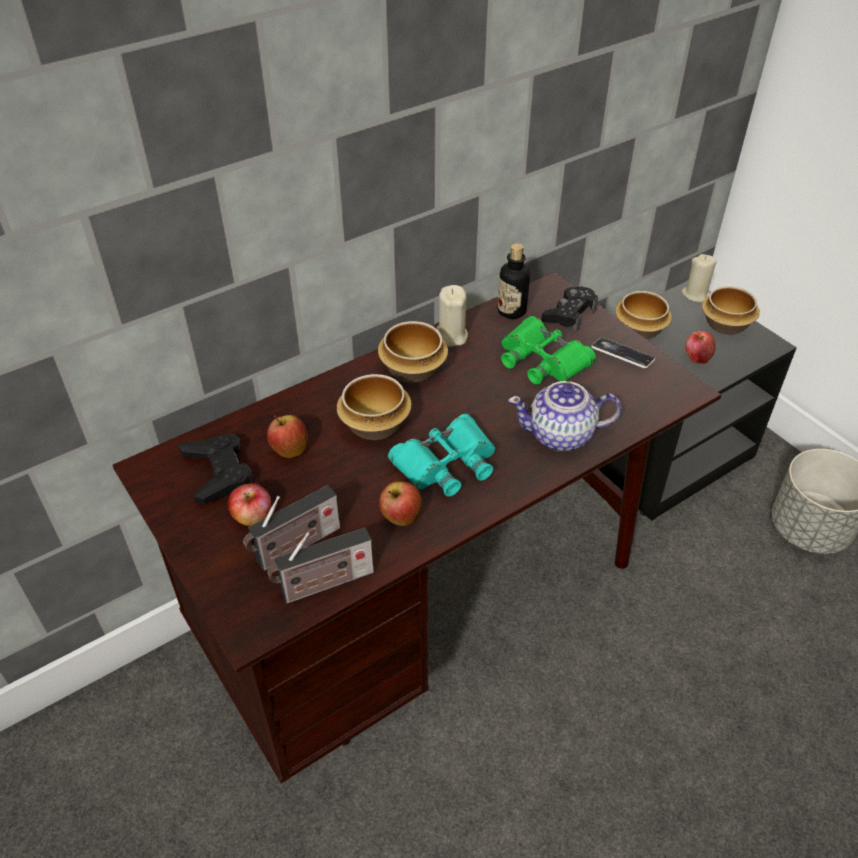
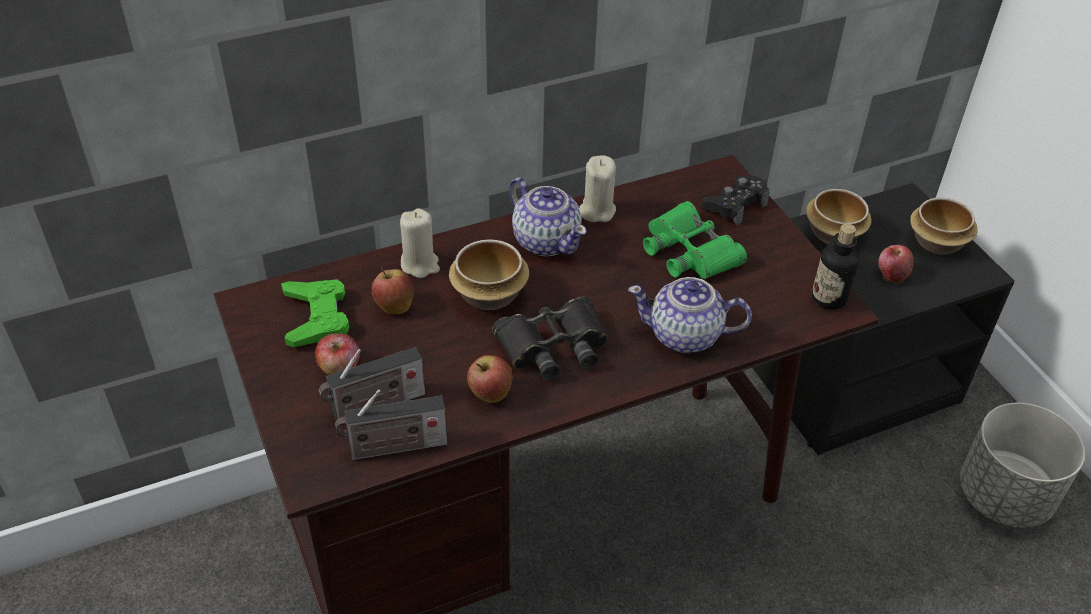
camera: 10 degrees right, 0 degrees up
black game controller [178,433,253,504] -> green game controller [281,279,349,347]
bowl [378,321,448,383] -> teapot [509,178,587,256]
turquoise binoculars [388,414,496,497] -> black binoculars [492,296,608,381]
bottle [498,243,530,319] -> bottle moved to [812,224,859,310]
phone [591,338,655,368] -> none
beige candle [682,254,716,303] -> beige candle moved to [400,208,440,278]

